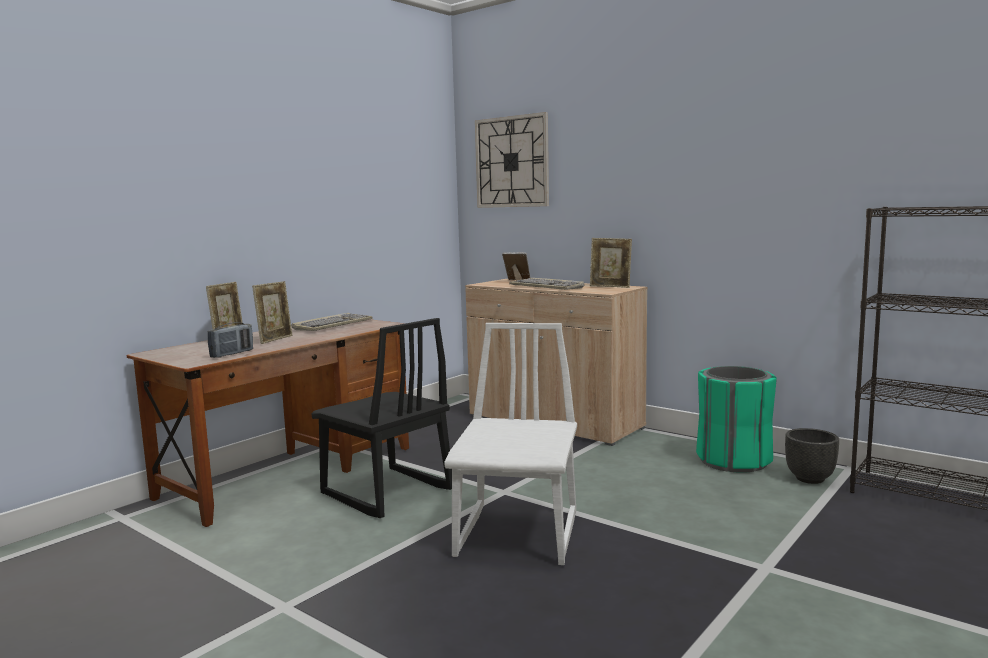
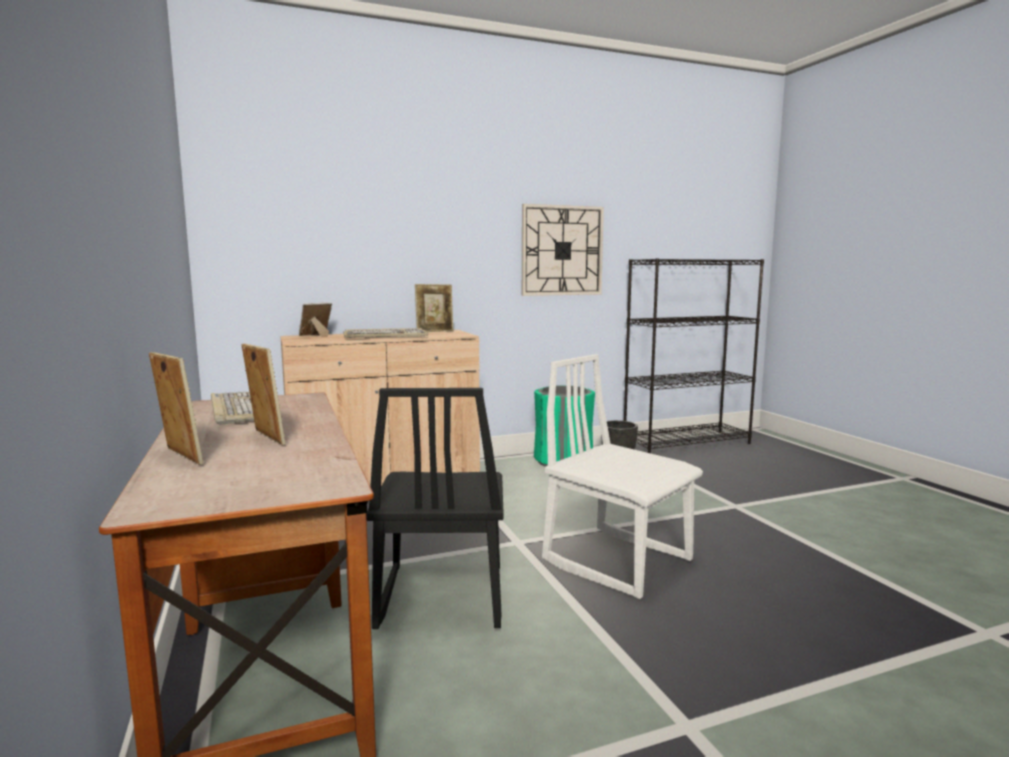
camera: 60 degrees left, 0 degrees up
radio [208,322,253,358] -> none
black chair [311,318,452,518] -> black chair turned 105 degrees clockwise [366,388,504,629]
wall clock [475,112,549,208] -> wall clock moved to [522,204,604,296]

